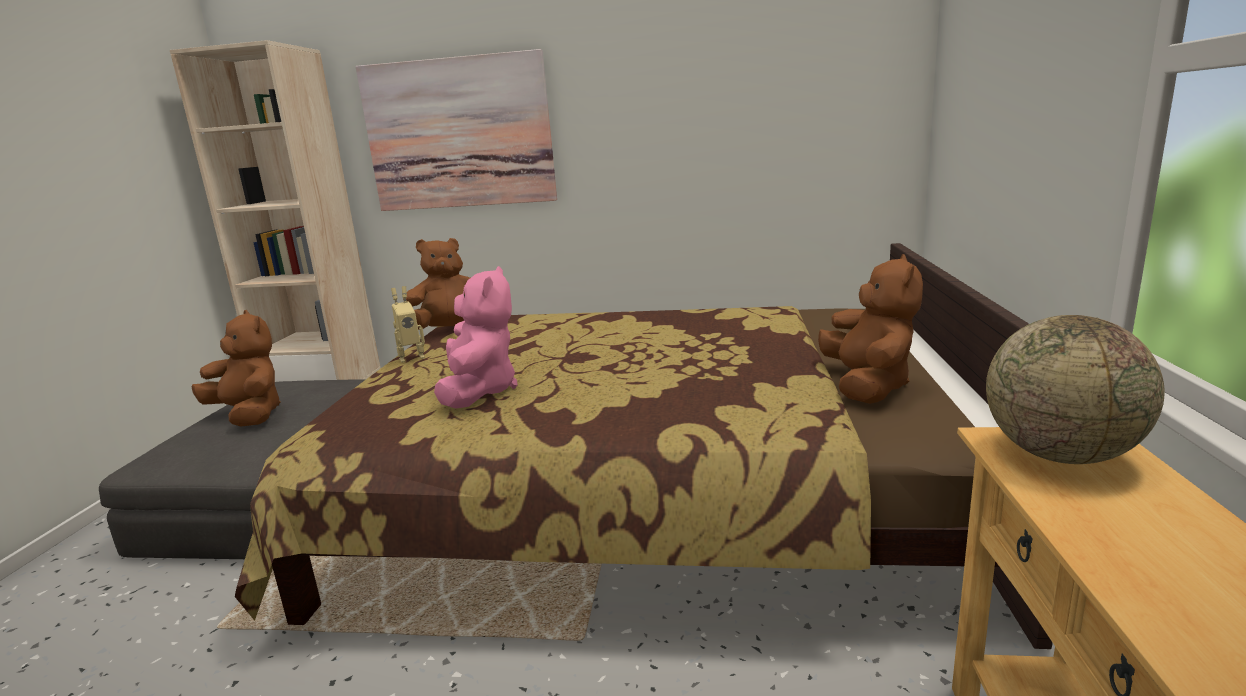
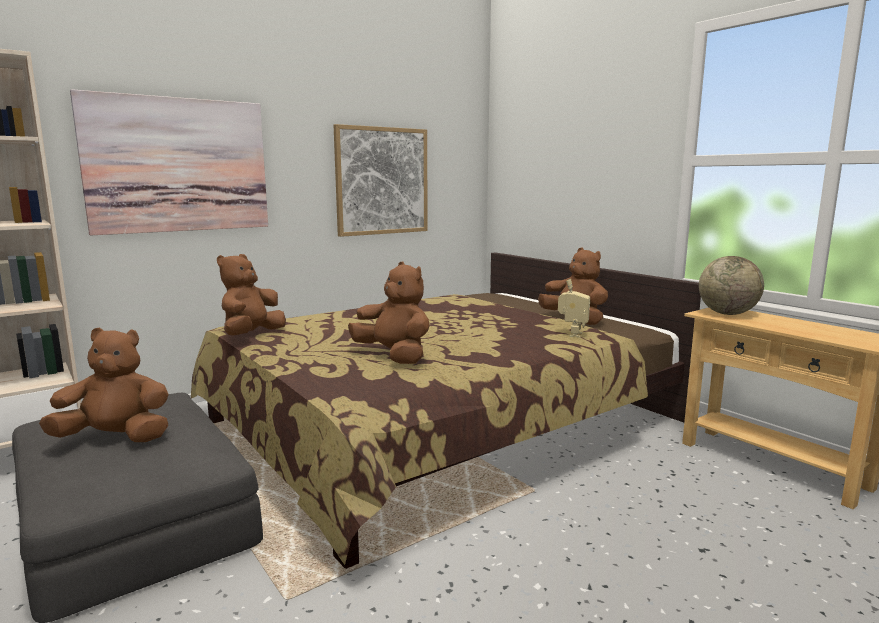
camera: 45 degrees left, 5 degrees down
toy robot [391,286,425,363] -> toy robot moved to [558,279,590,338]
pink plush toy [434,266,518,409] -> brown plush toy [348,262,430,364]
none -> picture [334,124,428,237]

